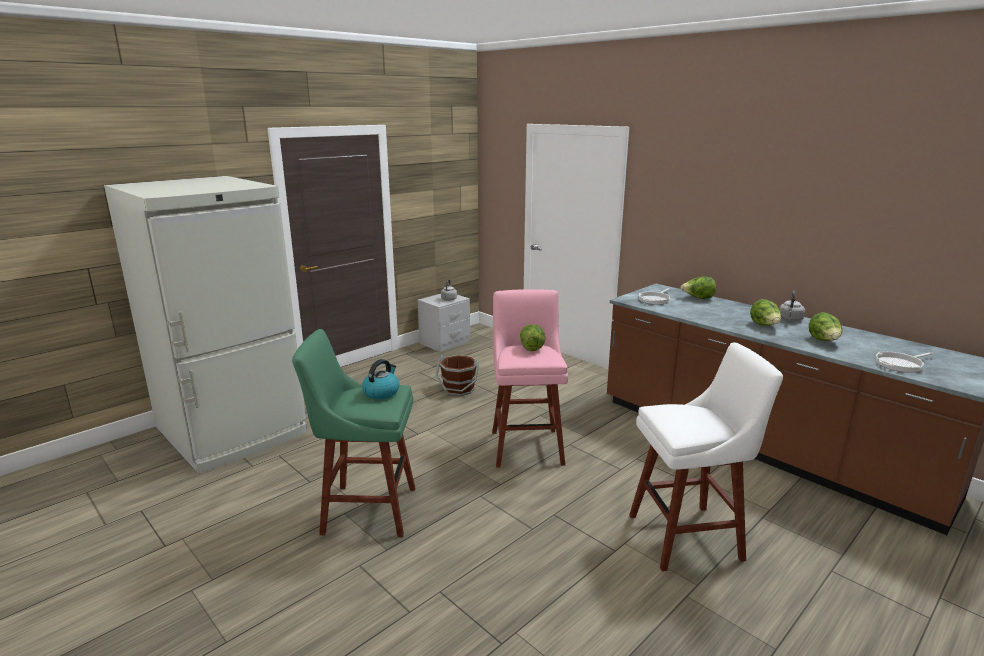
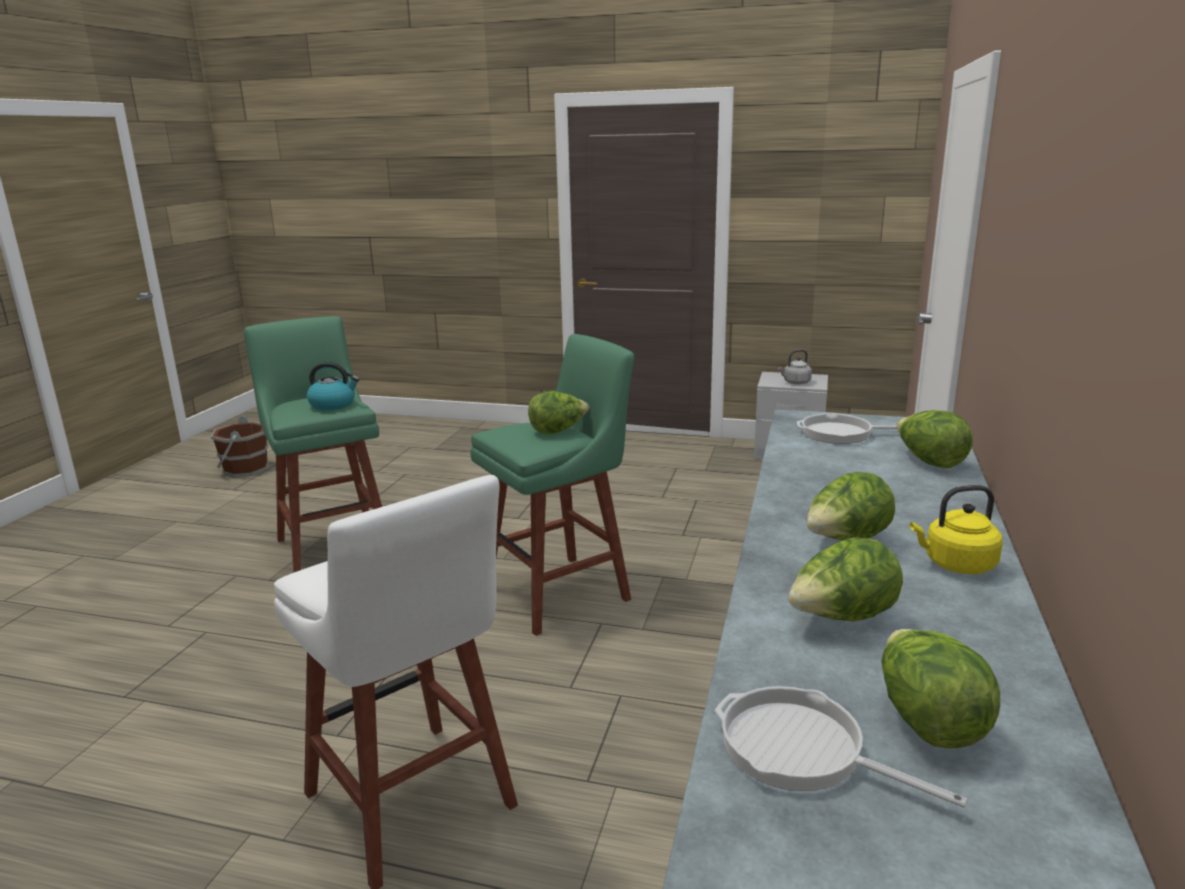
camera: 60 degrees right, 0 degrees up
white fridge [104,176,307,473] -> none
brown bucket [436,355,479,396] -> brown bucket moved to [211,416,268,477]
pink stool [492,289,568,468] -> green stool [471,334,634,636]
grey kettle [779,291,805,321] -> yellow kettle [910,485,1003,574]
none -> lettuce [881,629,1000,748]

